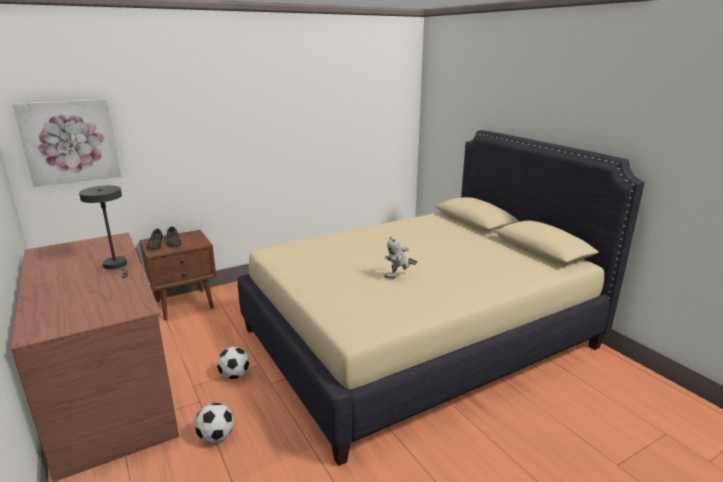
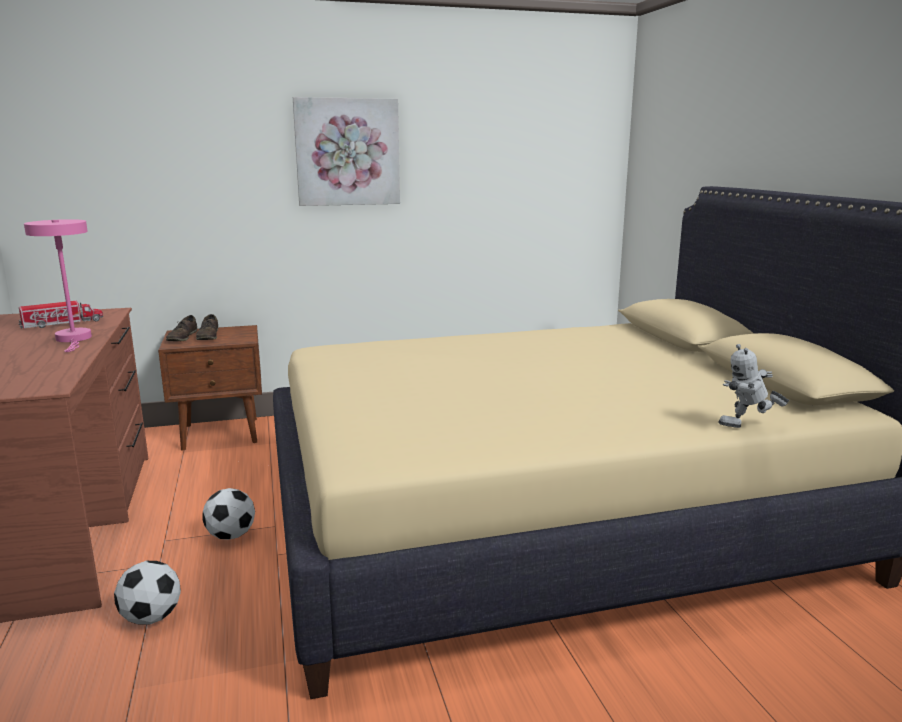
camera: 15 degrees right, 5 degrees down
picture [13,99,121,187] -> picture moved to [293,97,400,206]
grey table lamp [79,185,128,278] -> pink table lamp [24,219,92,352]
toy robot [384,236,417,278] -> toy robot moved to [718,344,789,428]
none -> toy truck [19,301,103,329]

